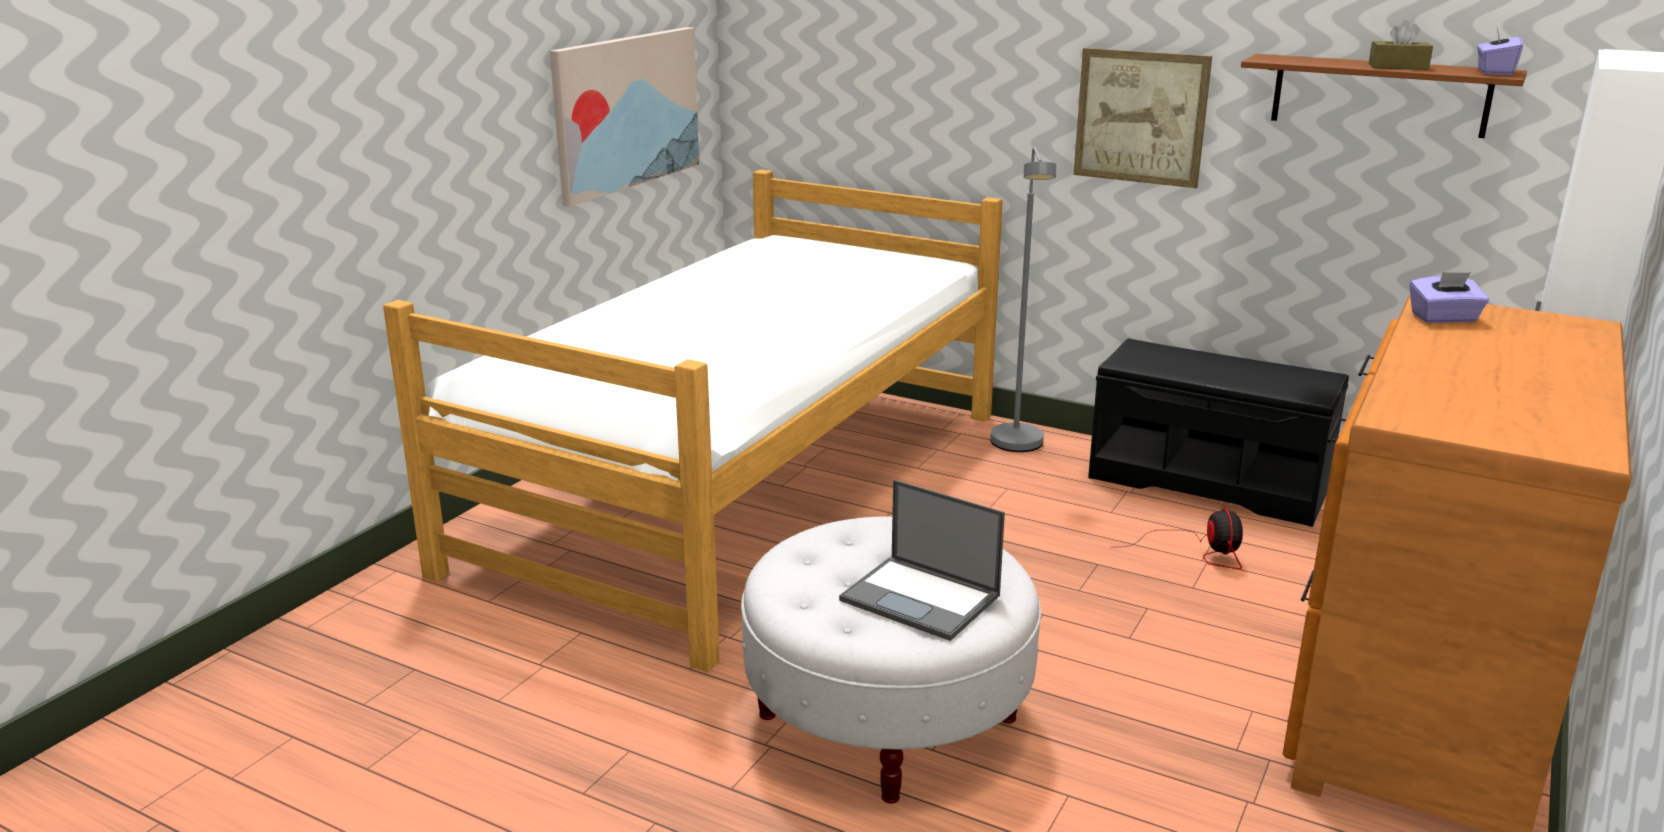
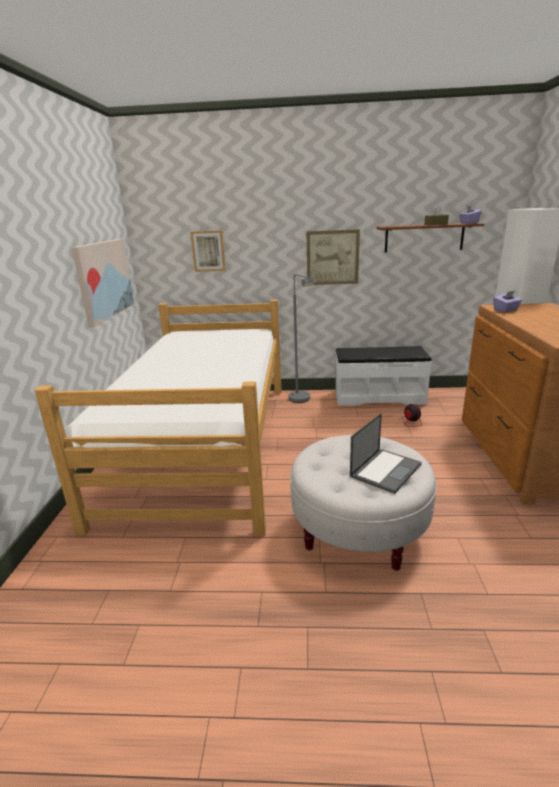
camera: 25 degrees left, 0 degrees up
laptop [839,480,1005,641] -> laptop turned 60 degrees counterclockwise [350,413,422,494]
black bench [1088,338,1349,527] -> white bench [335,346,432,406]
none -> picture [190,230,226,272]

